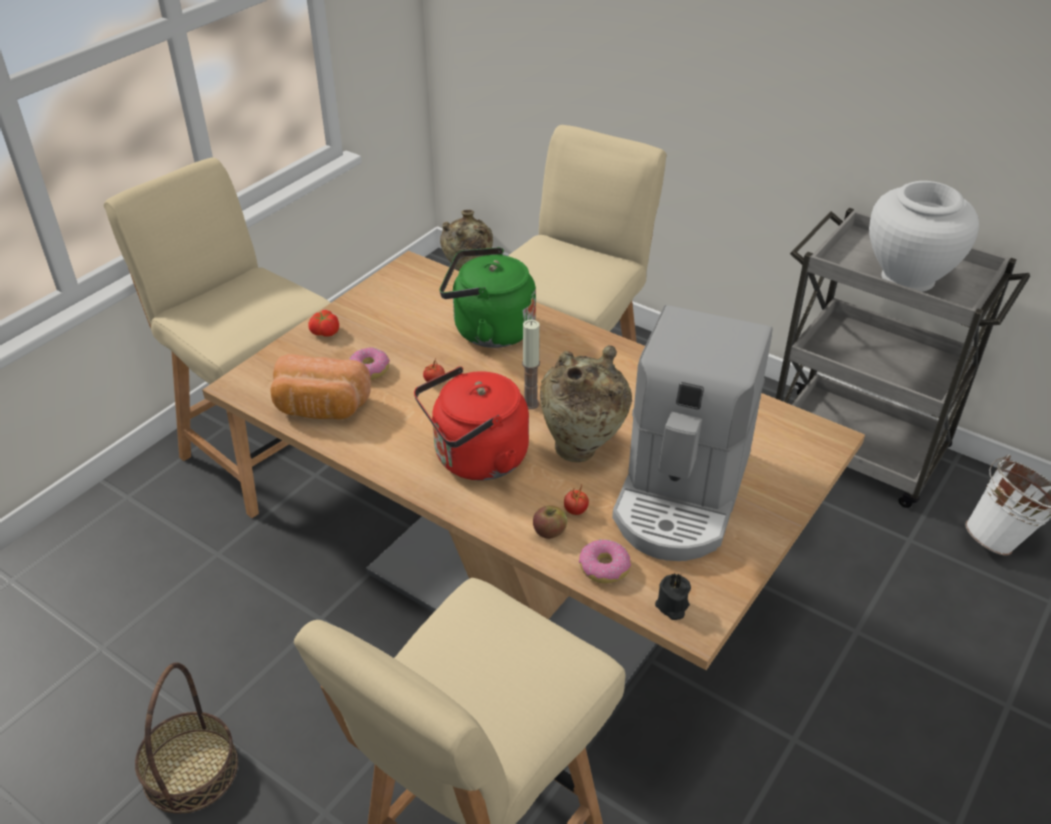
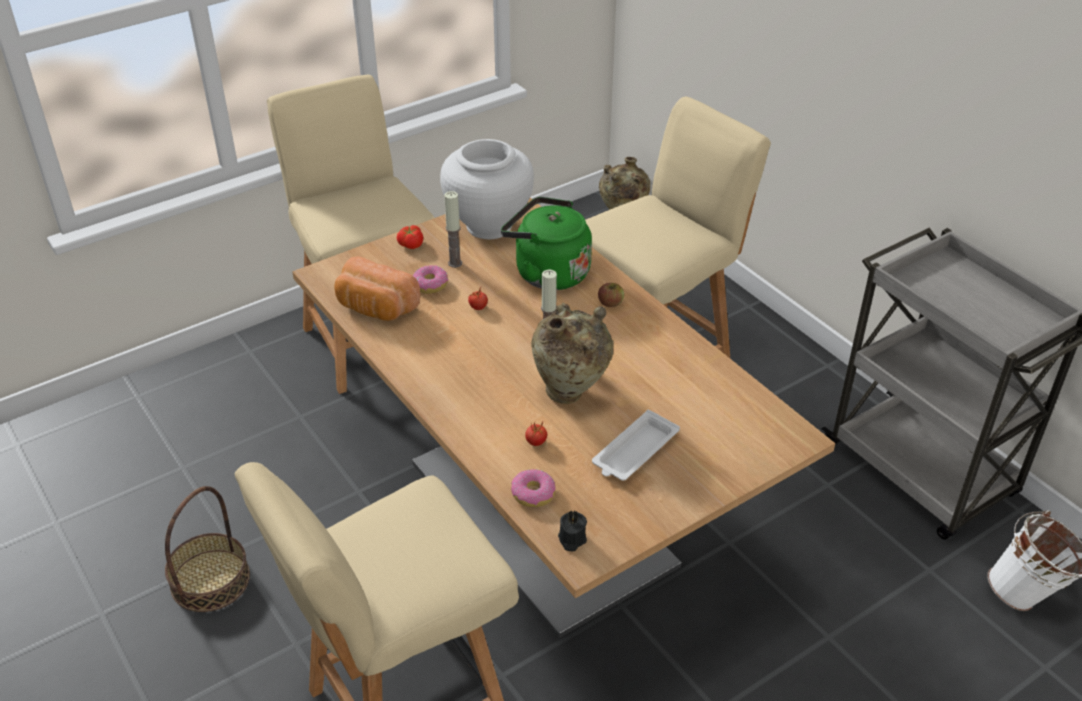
camera: 20 degrees right, 0 degrees up
red kettle [414,366,529,481] -> none
apple [533,506,567,539] -> apple moved to [598,283,624,307]
coffee machine [612,305,773,561] -> white tray [592,410,680,481]
white vase [869,181,979,292] -> white vase moved to [440,139,534,239]
none -> candle [444,191,462,268]

